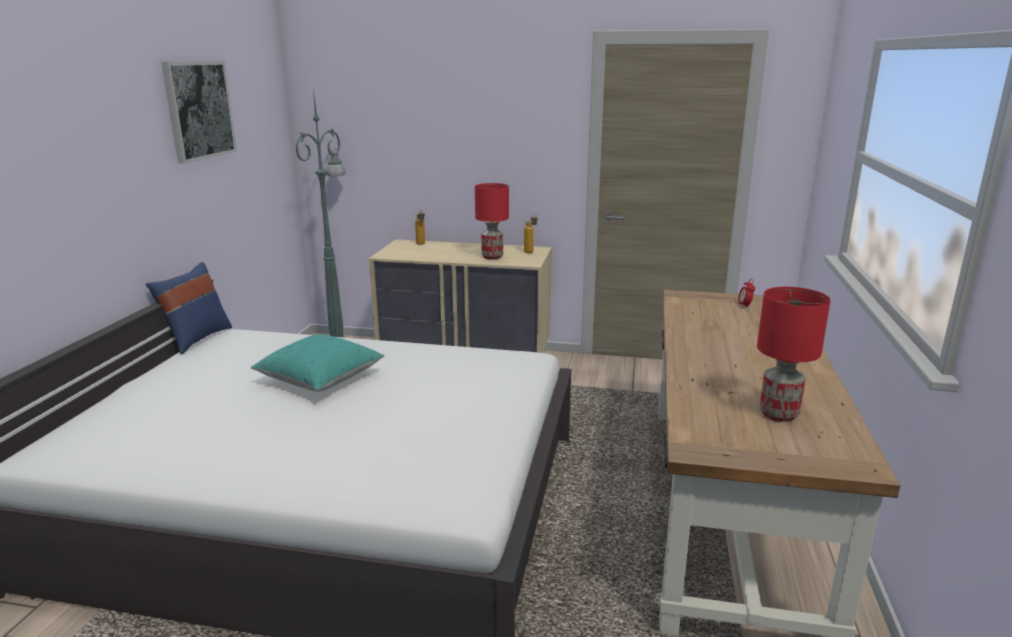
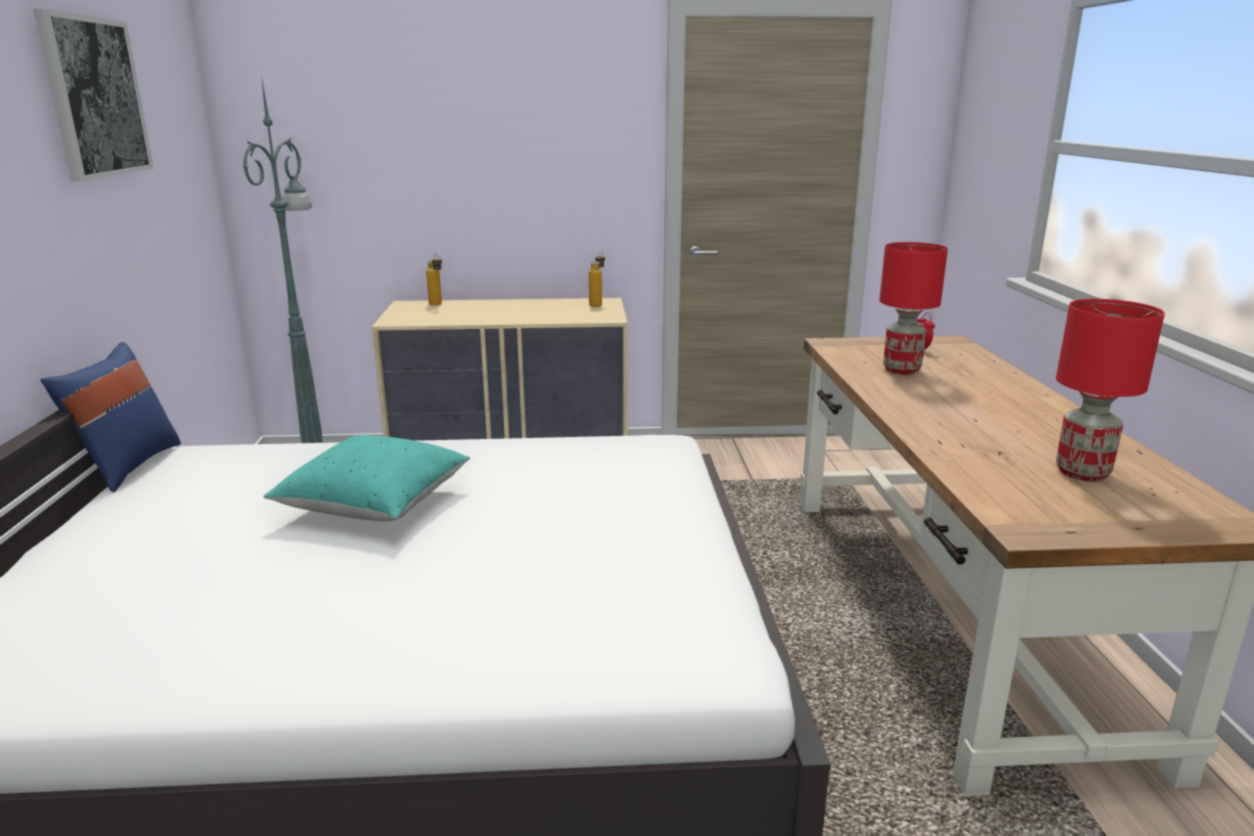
camera: 15 degrees left, 0 degrees up
red table lamp [475,183,509,259] -> red table lamp moved to [879,242,948,374]

